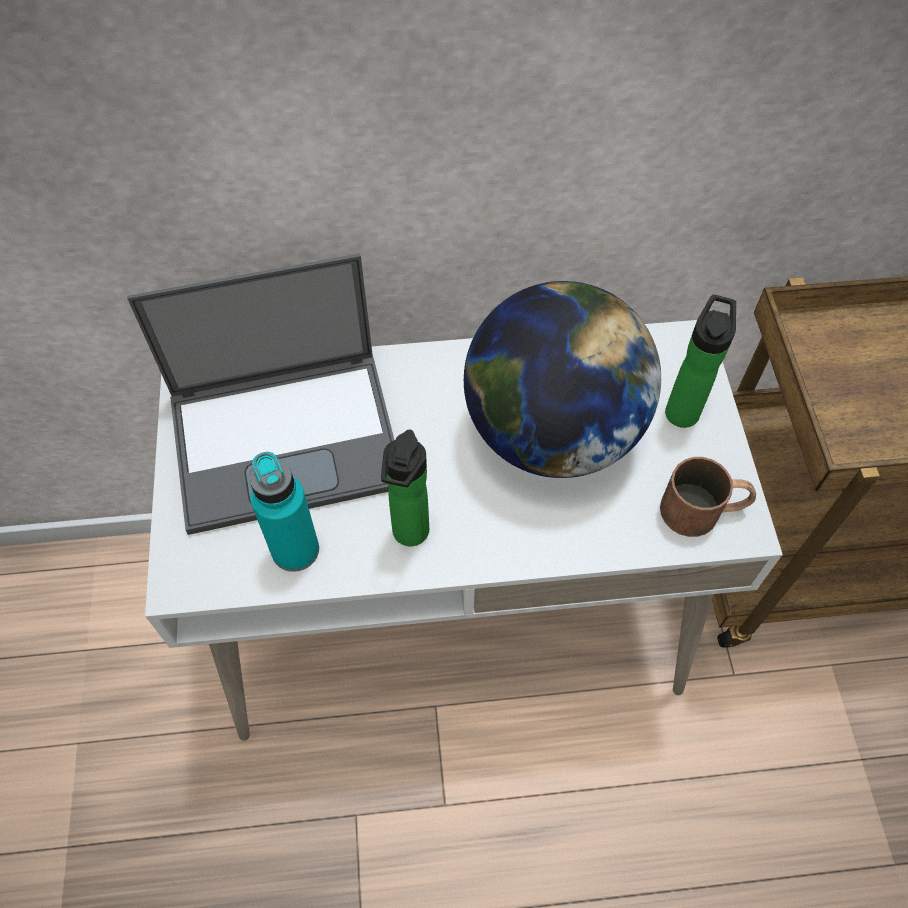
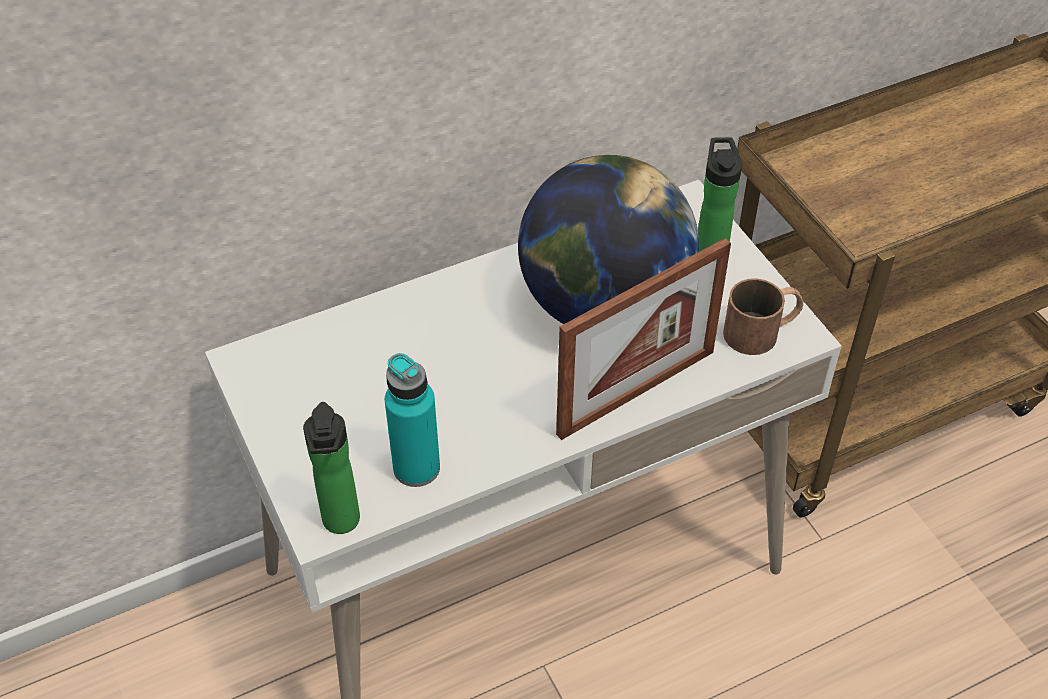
camera: 20 degrees left, 10 degrees down
laptop [127,254,394,535] -> none
bottle [381,430,429,546] -> bottle moved to [303,402,360,534]
none -> picture frame [556,238,731,440]

